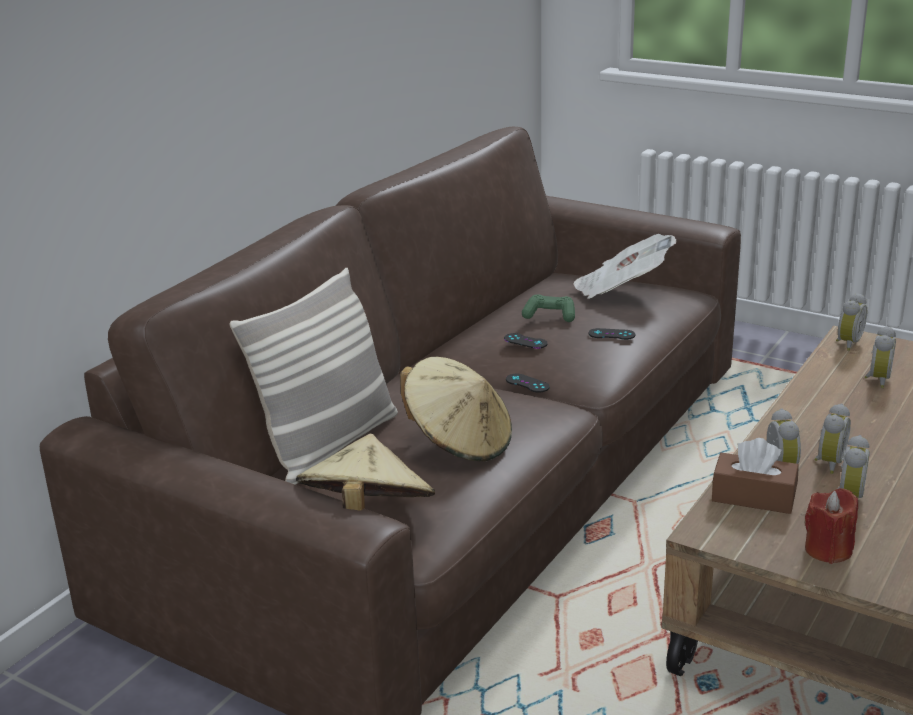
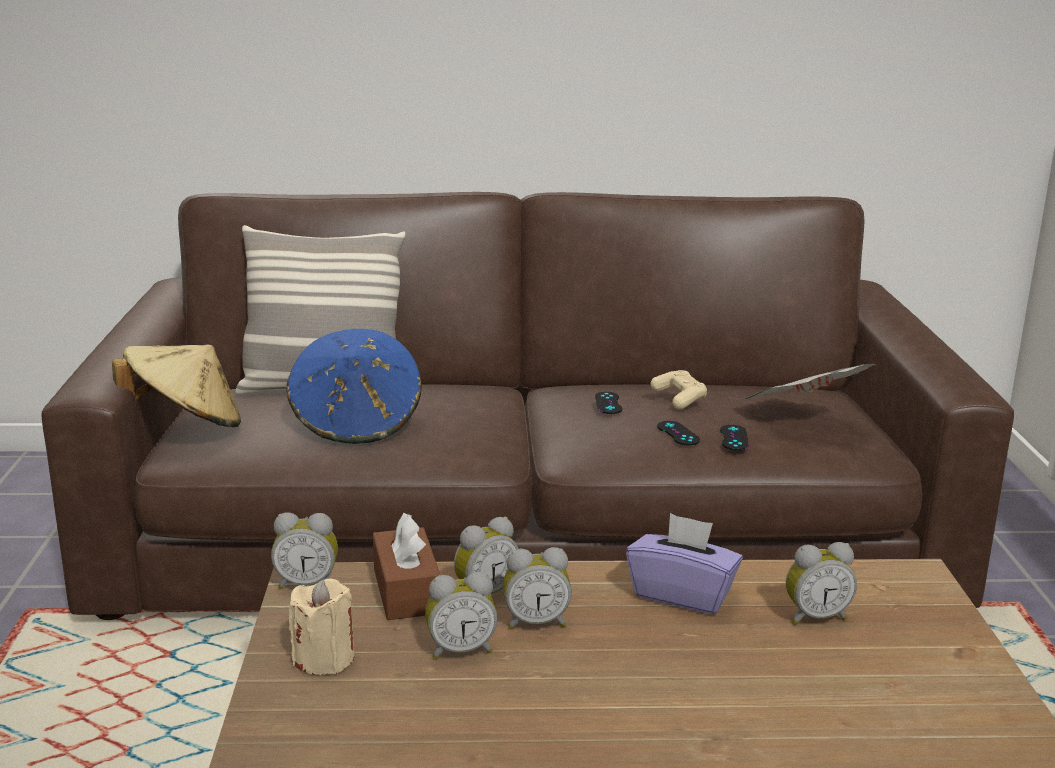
camera: 55 degrees right, 5 degrees down
beige hat [400,357,512,462] -> blue hat [286,329,422,444]
black game controller [506,374,550,393] -> black game controller moved to [720,425,749,450]
green game controller [522,294,575,322] -> beige game controller [651,370,707,410]
red candle [805,488,858,564] -> beige candle [288,579,355,675]
alarm clock [836,293,867,351] -> alarm clock moved to [271,512,338,589]
none -> purple tissue box [626,513,743,614]

